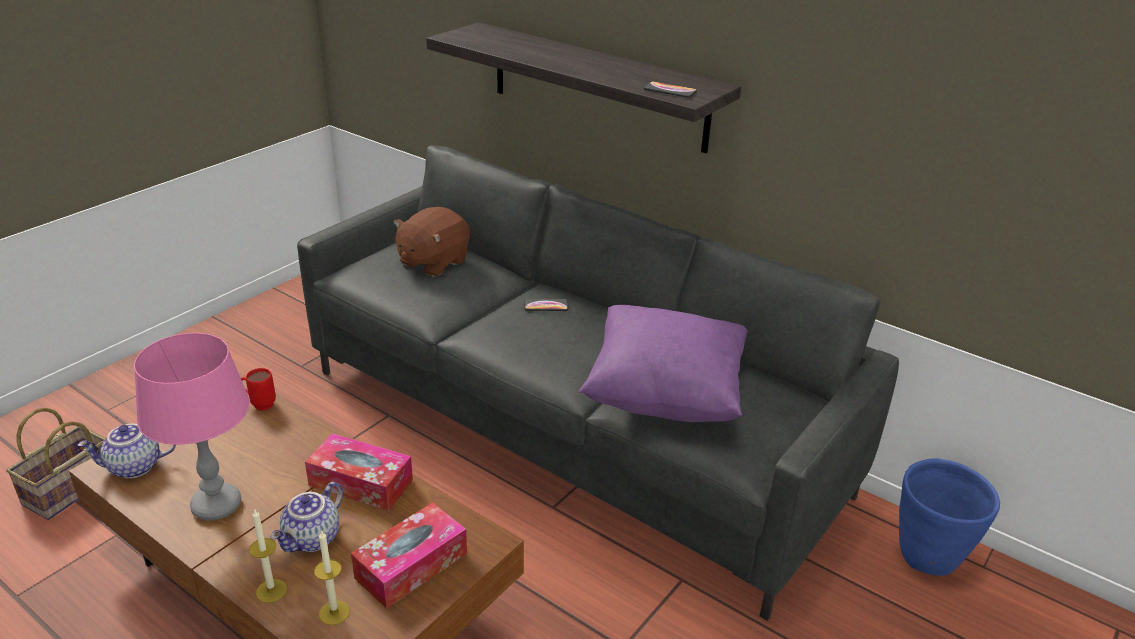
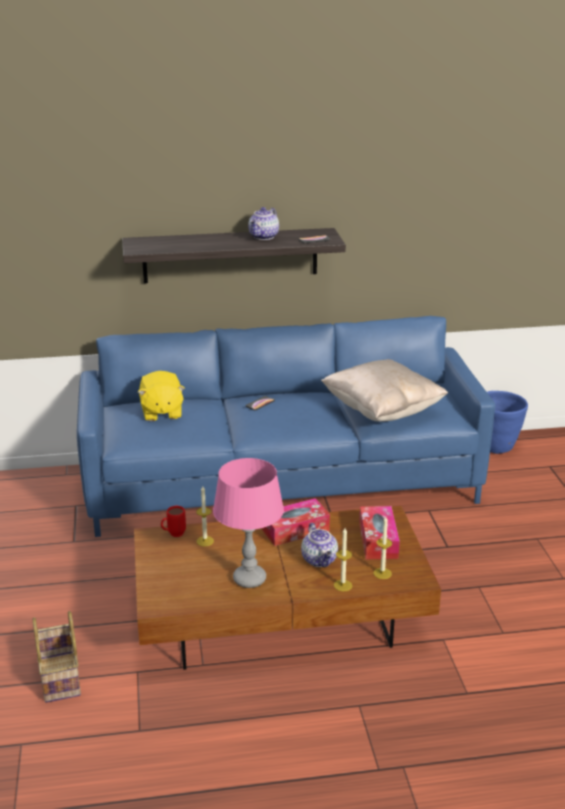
camera: 45 degrees left, 5 degrees down
teapot [78,424,176,479] -> teapot moved to [248,207,279,240]
grey sofa [297,145,899,621] -> blue sofa [77,316,495,537]
brown plush toy [393,207,470,277] -> yellow plush toy [138,371,185,421]
purple pillow [578,305,748,422] -> beige pillow [321,359,448,422]
none -> candle [196,486,214,547]

